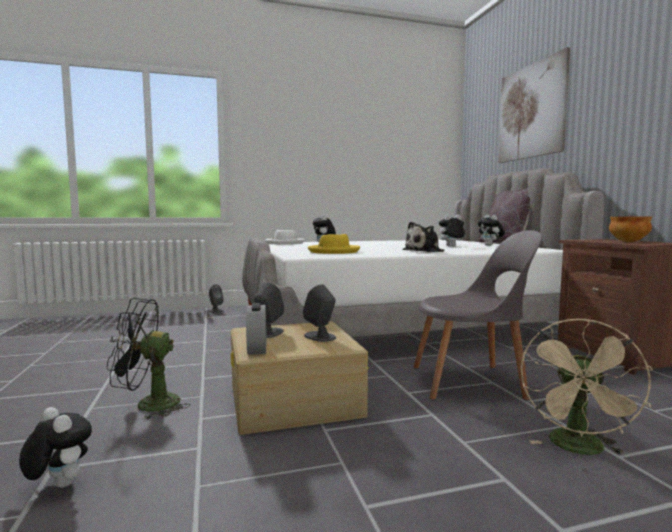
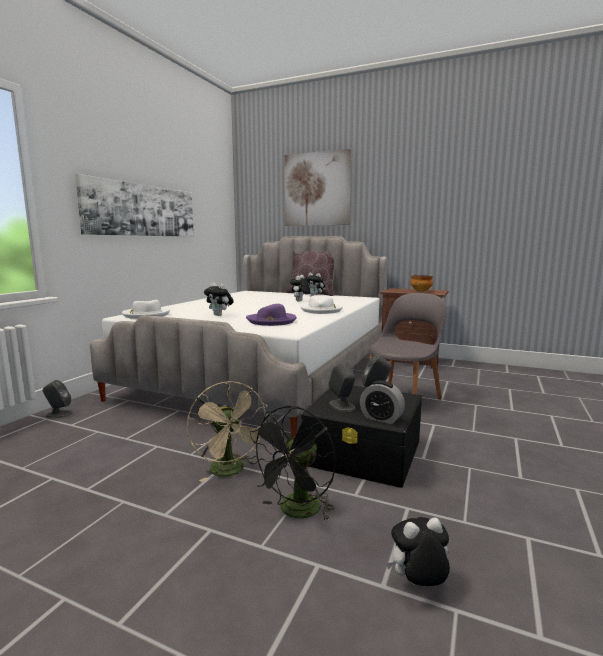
camera: 50 degrees left, 5 degrees up
beige storage box [231,321,369,435] -> black storage box [301,386,422,488]
yellow hat [308,234,360,254] -> purple hat [246,304,296,326]
plush toy [403,222,444,252] -> white hat [300,295,343,314]
beige fan [520,318,653,456] -> beige fan moved to [187,381,268,482]
none -> picture [75,174,194,237]

